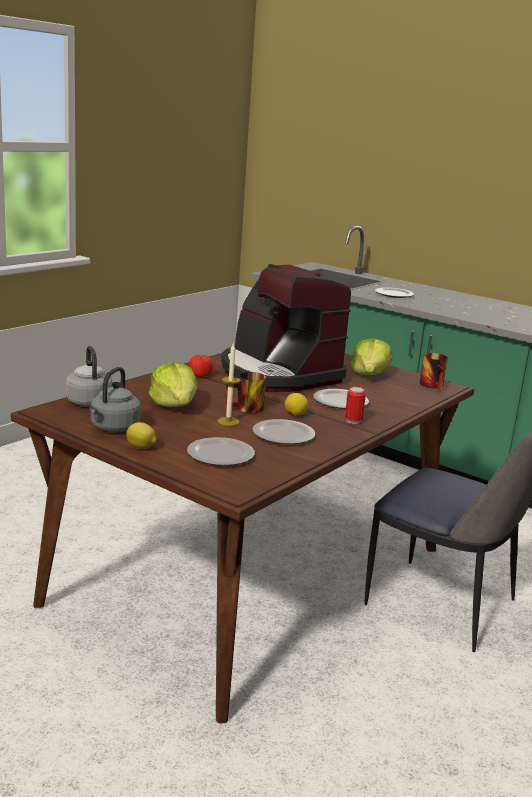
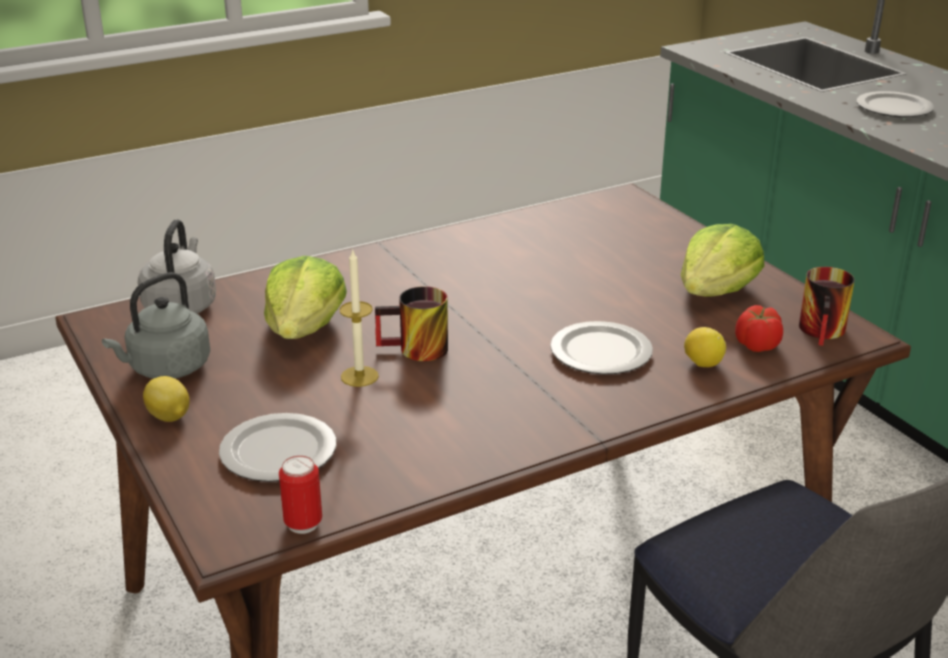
camera: 25 degrees right, 10 degrees up
tomato [188,355,213,377] -> tomato moved to [735,305,783,352]
coffee machine [221,264,351,392] -> none
plate [253,419,315,444] -> none
lemon [285,393,308,416] -> lemon moved to [684,327,726,367]
can [345,387,366,424] -> can moved to [279,456,322,534]

